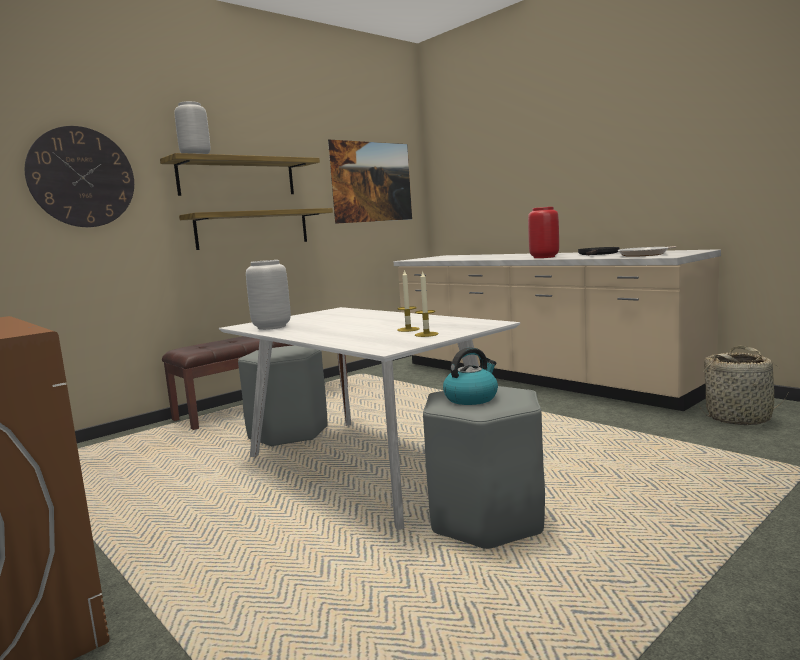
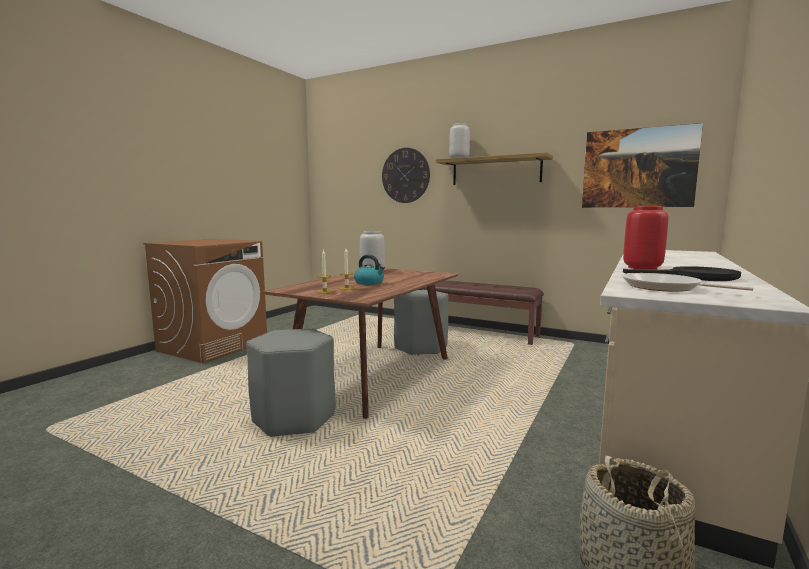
camera: 70 degrees right, 0 degrees up
shelf [179,208,333,250] -> none
white dining table [219,307,520,530] -> brown dining table [262,268,459,419]
kettle [443,347,498,405] -> kettle moved to [354,255,385,285]

